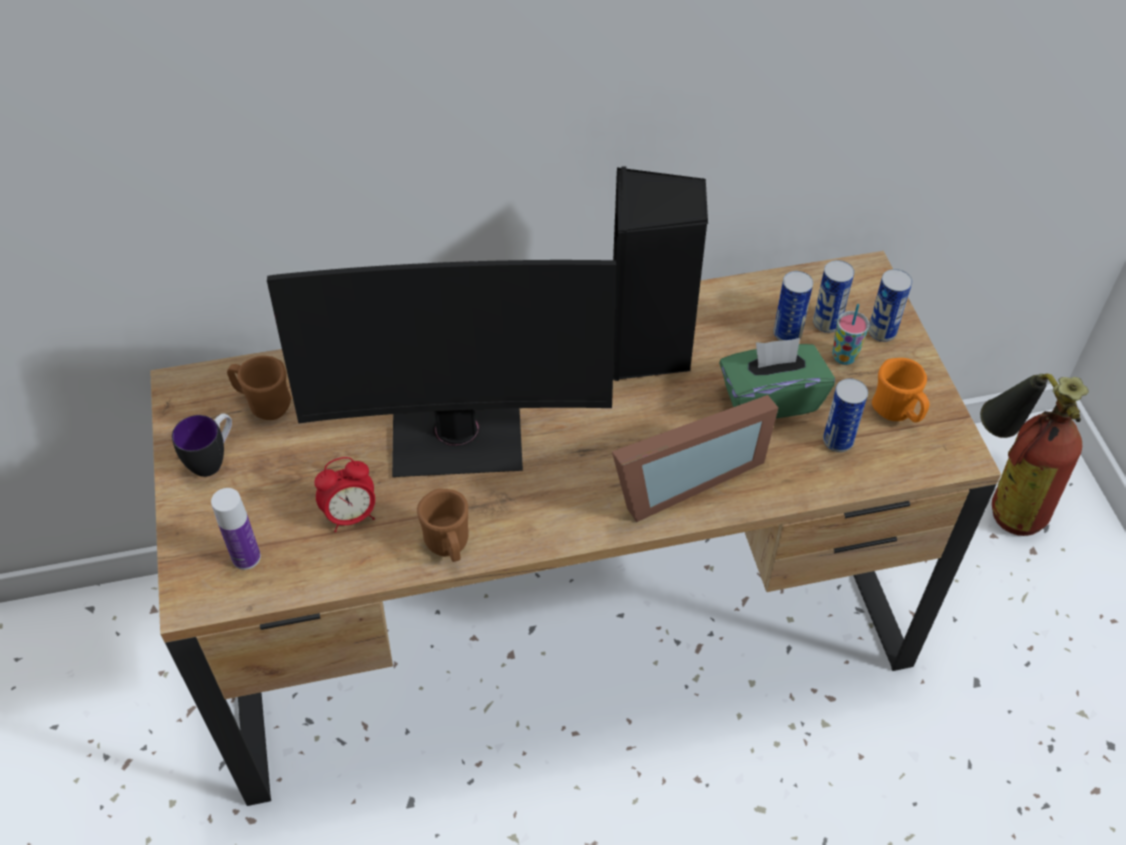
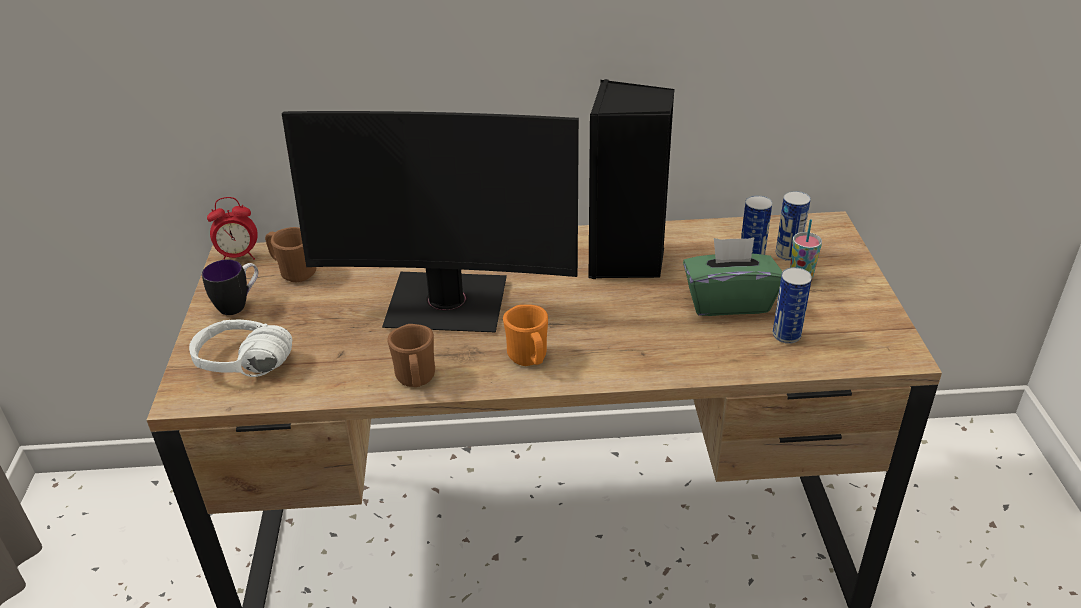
camera: 10 degrees right, 15 degrees down
bottle [211,488,261,570] -> white headphones [189,320,292,377]
alarm clock [314,457,375,532] -> alarm clock moved to [207,197,258,260]
picture frame [612,395,778,522] -> none
can [868,269,912,342] -> none
orange mug [872,358,929,423] -> orange mug moved to [503,305,548,366]
fire extinguisher [980,374,1089,536] -> none

